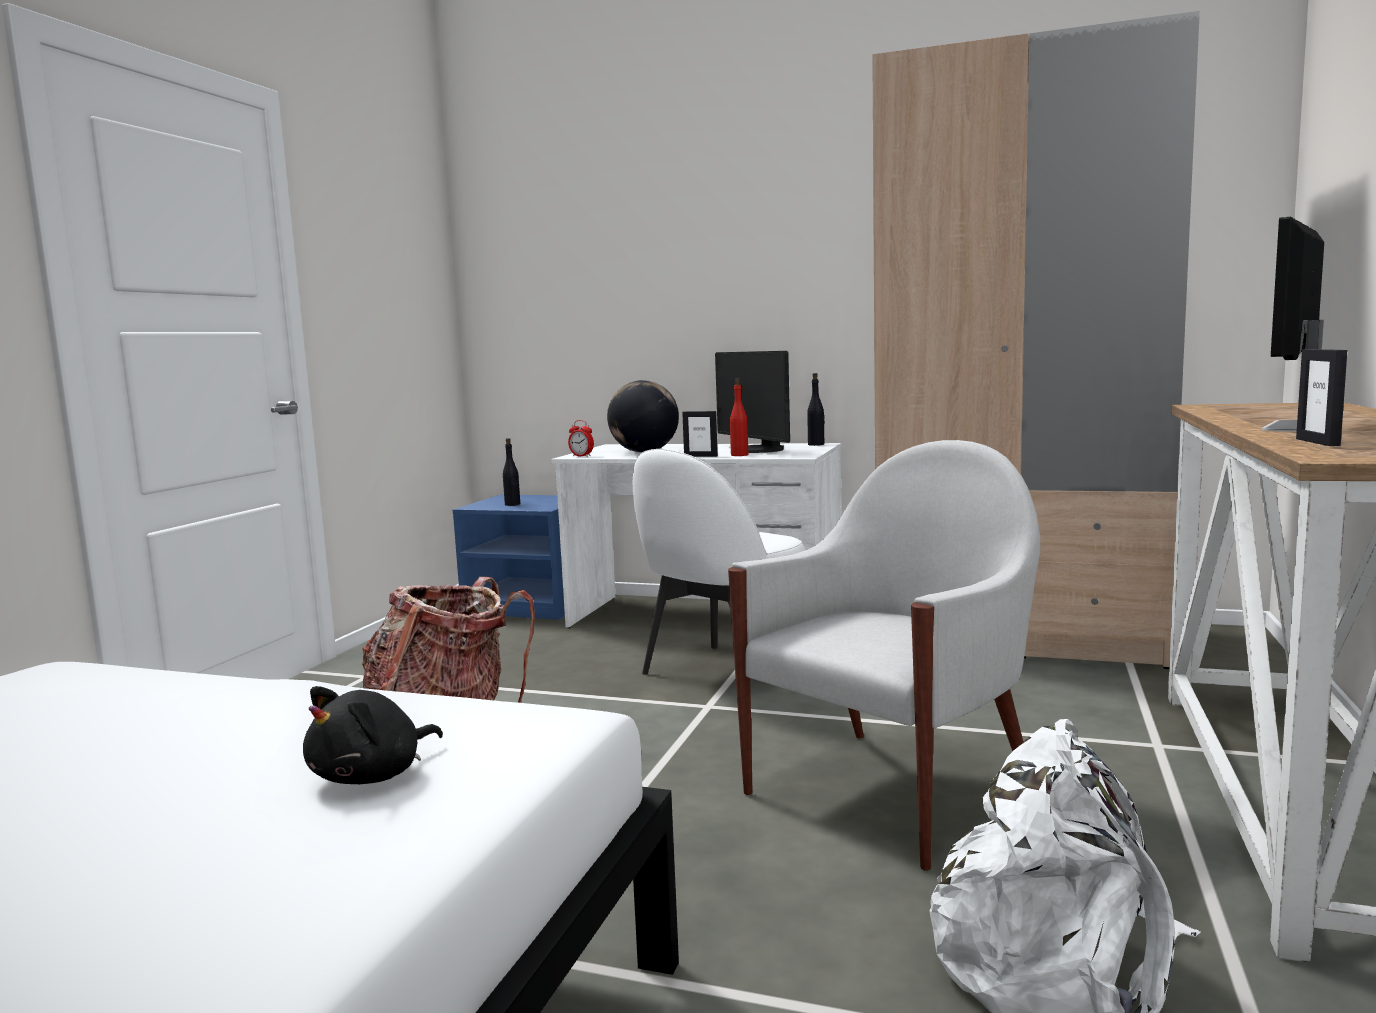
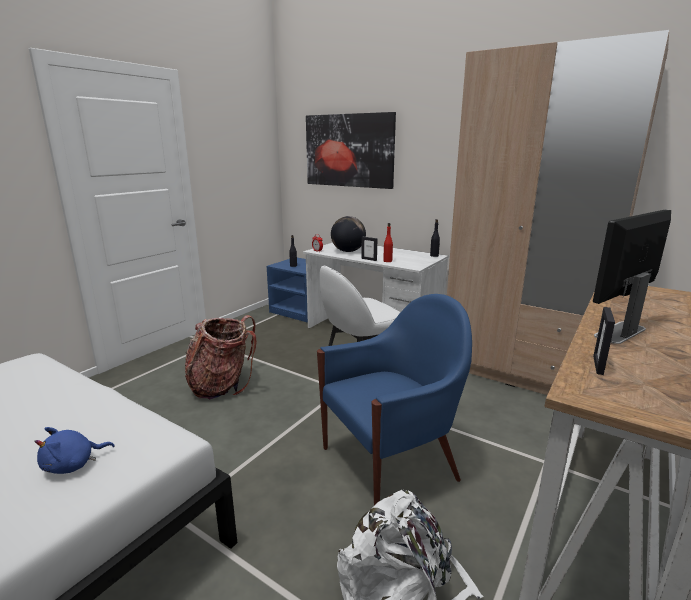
camera: 15 degrees right, 10 degrees up
black plush toy [303,686,443,784] -> blue plush toy [34,427,115,474]
monitor [715,351,790,453] -> none
white armchair [728,440,1040,871] -> blue armchair [317,294,472,505]
none -> picture [306,112,396,189]

